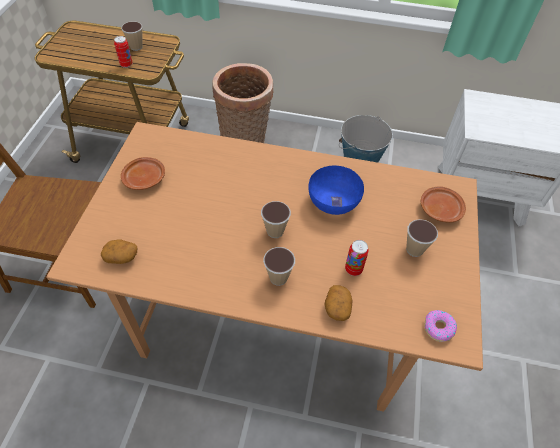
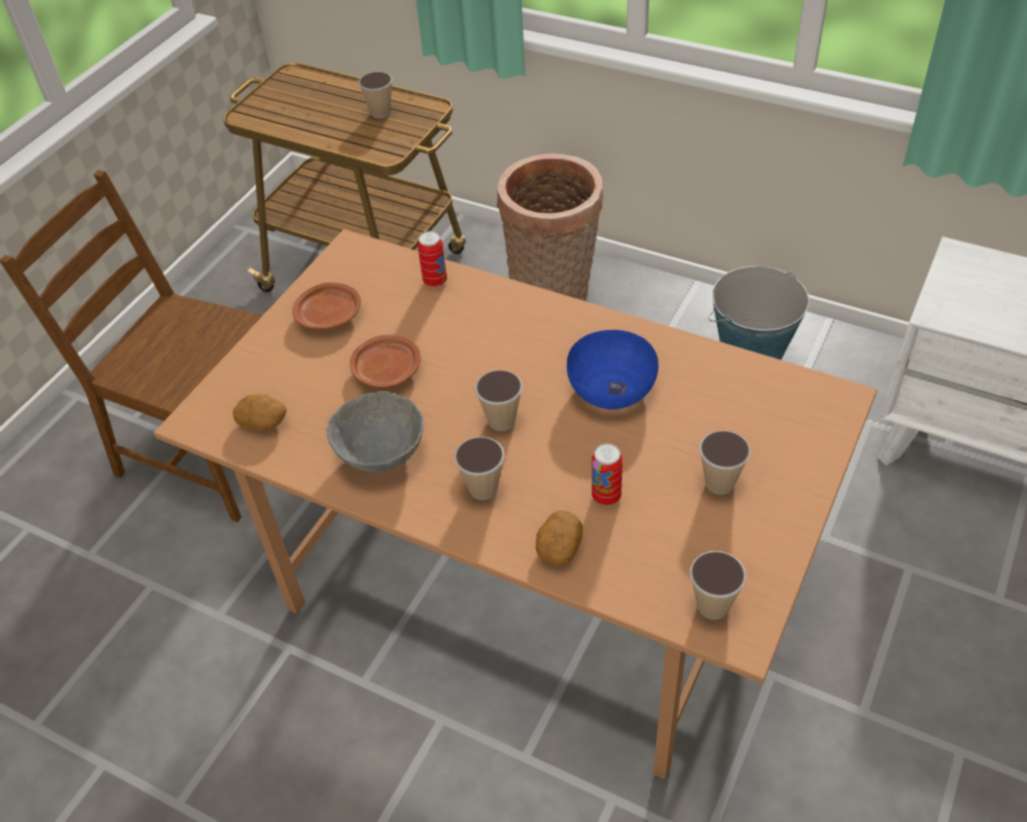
camera: 20 degrees right, 5 degrees down
can [114,36,133,68] -> can moved to [417,231,447,288]
brown plate [421,186,466,223] -> brown plate moved to [350,335,421,388]
donut [424,310,457,342] -> cup [690,551,746,619]
none -> grey bowl [327,391,424,473]

